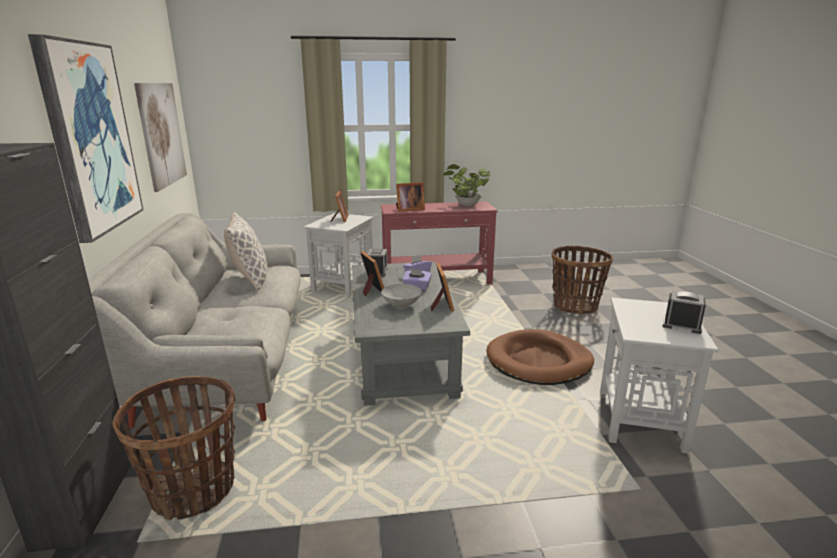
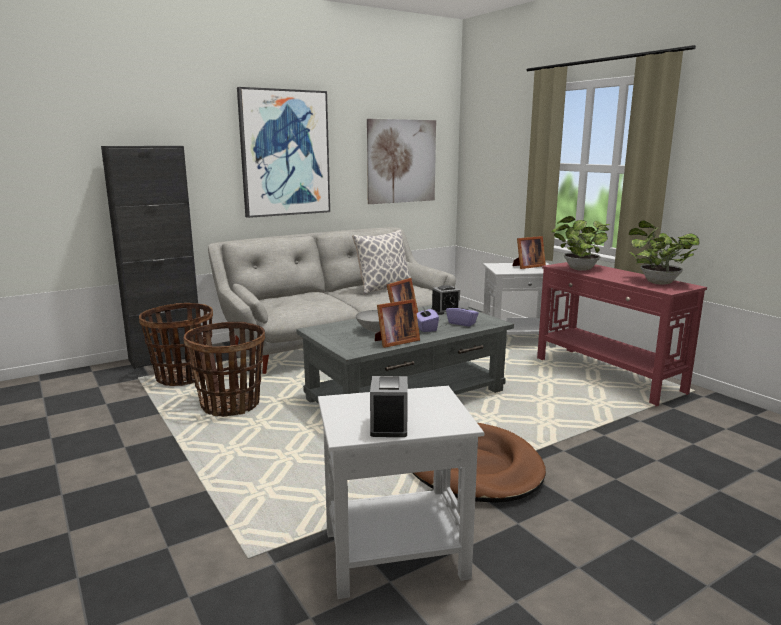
camera: 65 degrees right, 5 degrees down
picture frame [396,182,425,212] -> potted plant [551,216,610,271]
basket [552,246,613,314] -> basket moved to [184,322,265,417]

